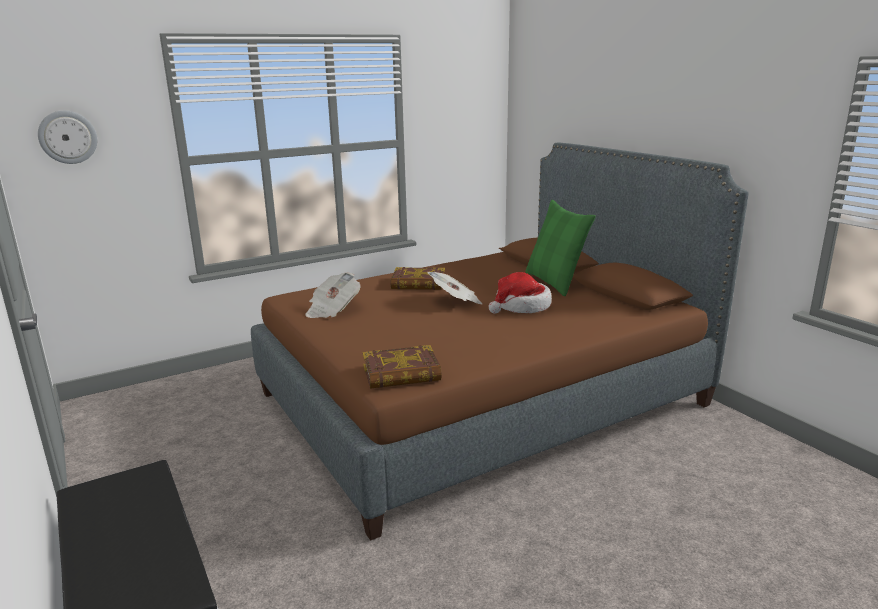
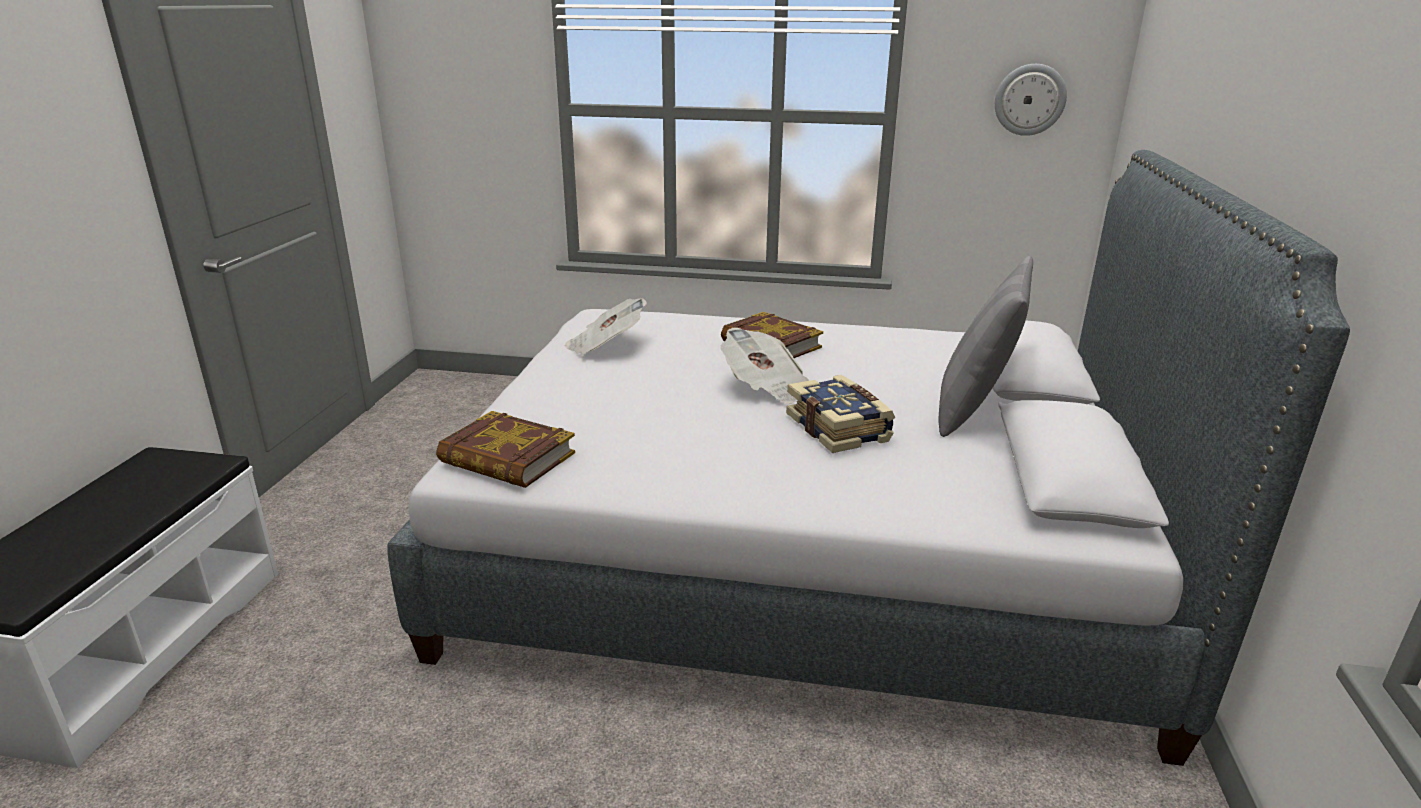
camera: 40 degrees right, 5 degrees up
wall clock [38,111,97,164] -> wall clock moved to [995,64,1067,136]
brown bed [251,143,749,541] -> grey bed [387,150,1350,766]
hat [489,272,552,314] -> book [786,375,895,453]
green pillow [525,200,596,296] -> grey pillow [938,256,1033,437]

